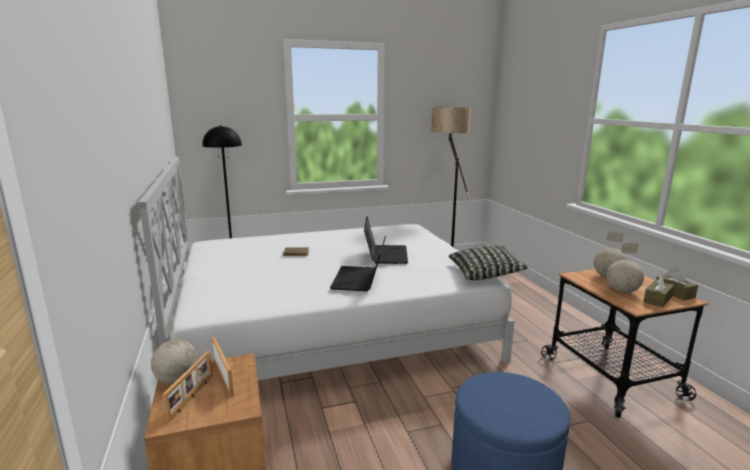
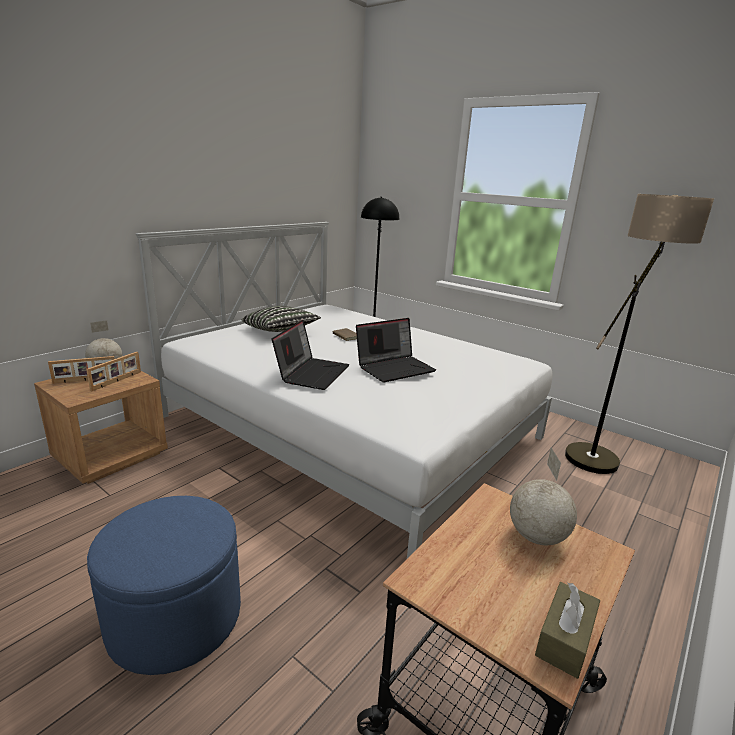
camera: 55 degrees right, 5 degrees up
laptop [330,236,386,291] -> laptop turned 135 degrees clockwise [272,320,349,390]
pillow [449,245,528,280] -> pillow moved to [242,306,321,332]
globe [606,243,644,293] -> none
brown tissue box [643,274,674,308] -> none

